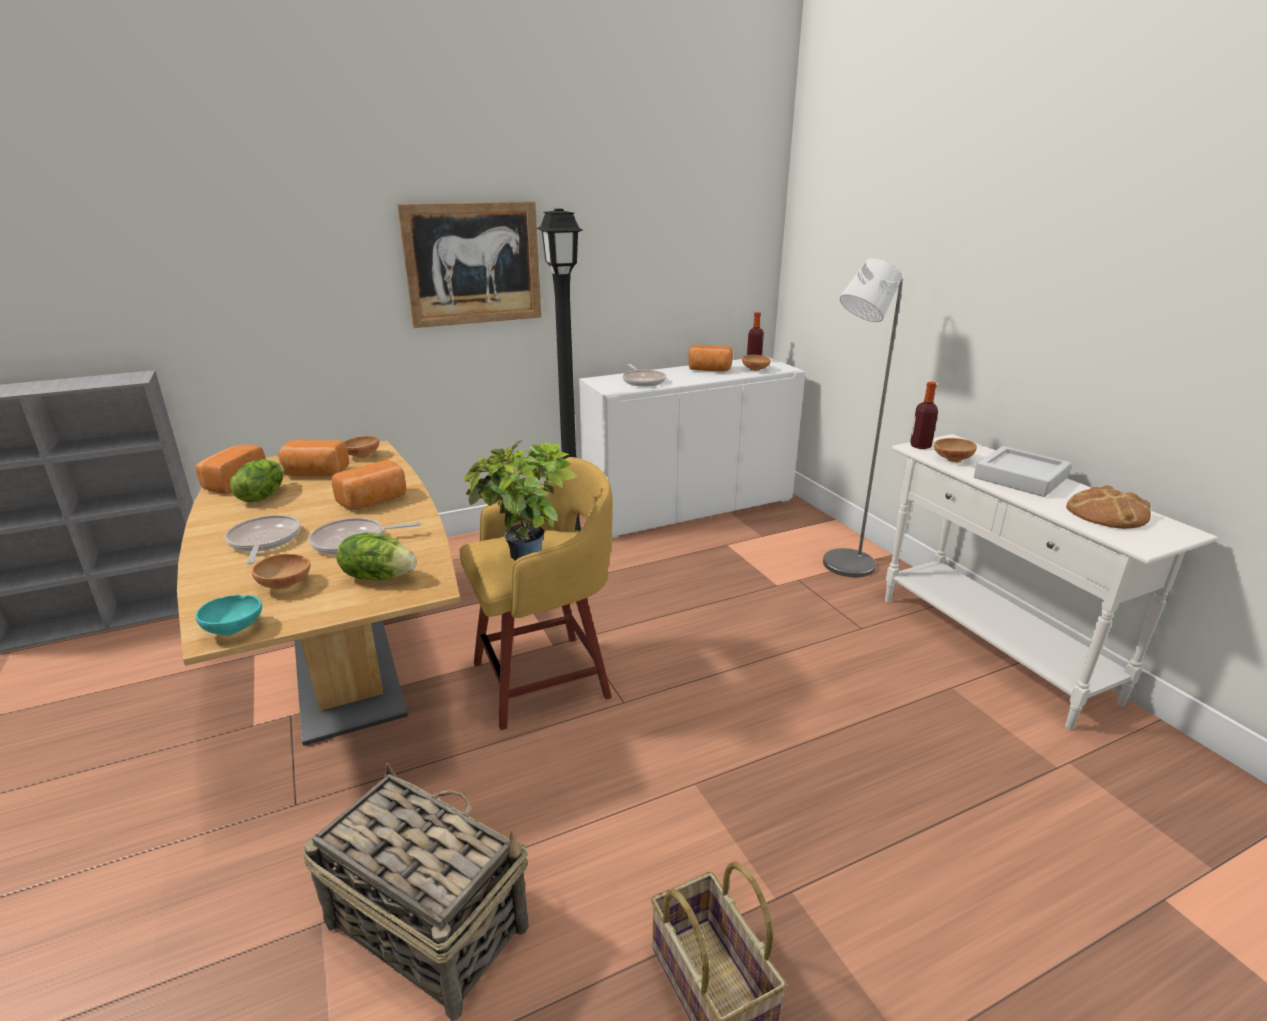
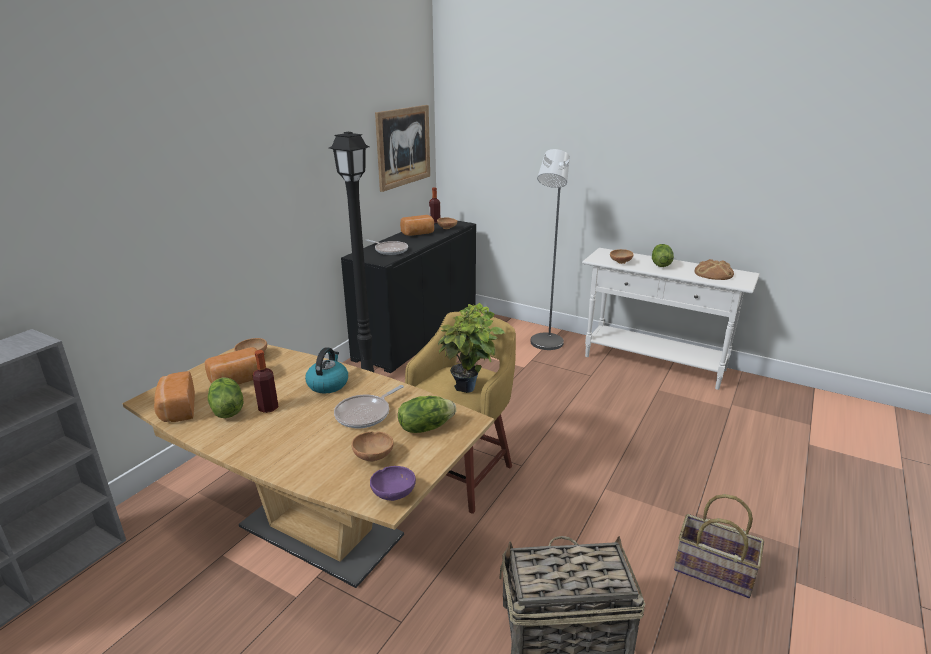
camera: 35 degrees left, 0 degrees up
turquoise bowl [196,595,262,636] -> purple bowl [370,466,416,501]
frying pan [225,515,301,564] -> none
bread [332,460,406,510] -> kettle [305,347,348,393]
picture [397,201,542,328] -> picture moved to [375,105,430,192]
white cabinet [579,356,805,538] -> black cabinet [341,221,476,373]
bottle [910,382,938,449] -> bottle moved to [253,350,279,413]
grey tray [974,446,1072,497] -> lettuce [652,244,674,267]

